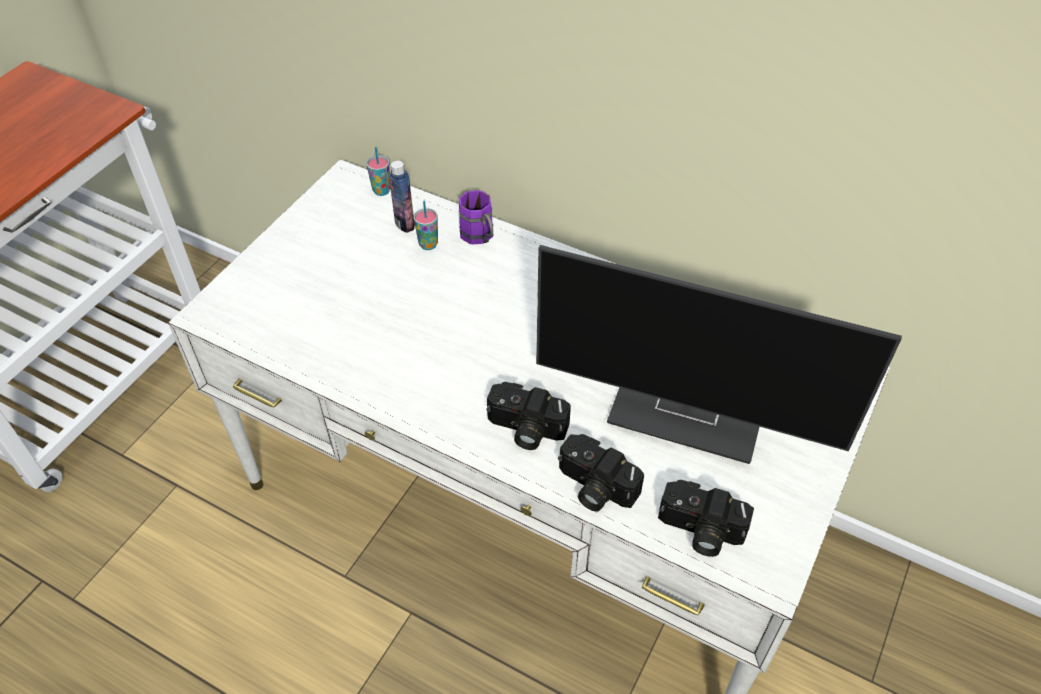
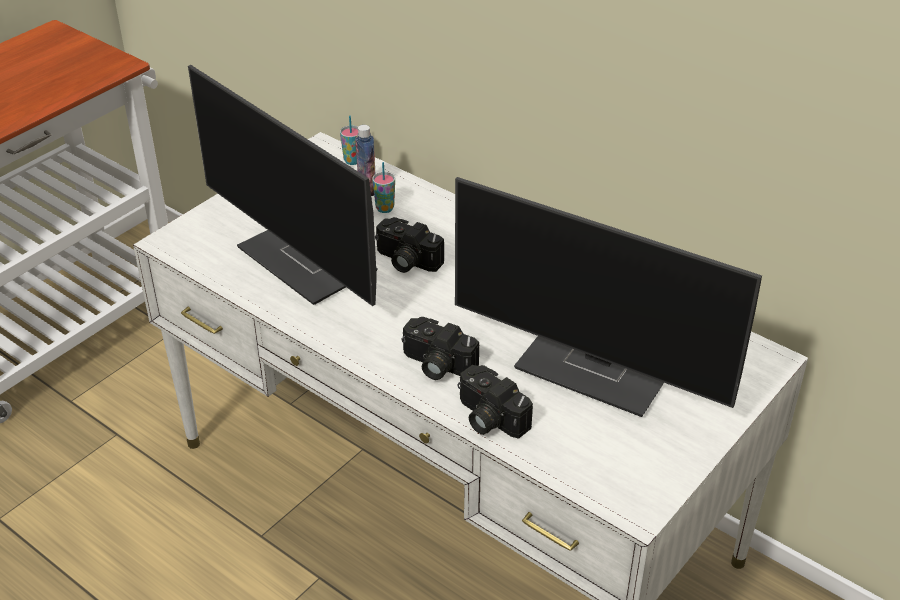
camera: 10 degrees right, 10 degrees down
purple mug [459,190,494,245] -> none
camera [658,480,754,557] -> camera moved to [375,217,444,273]
none -> monitor [188,65,378,306]

